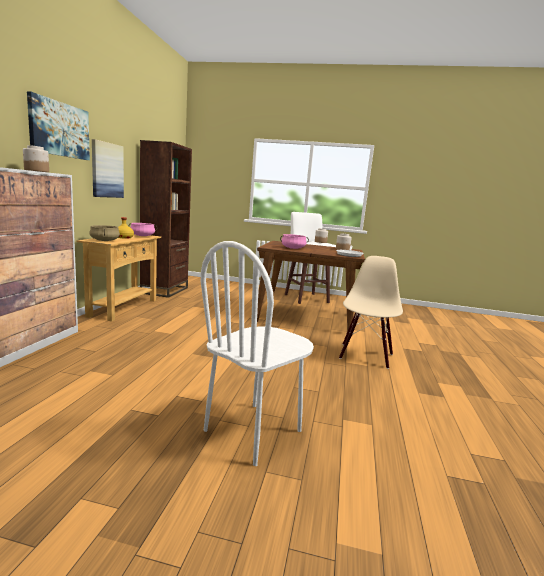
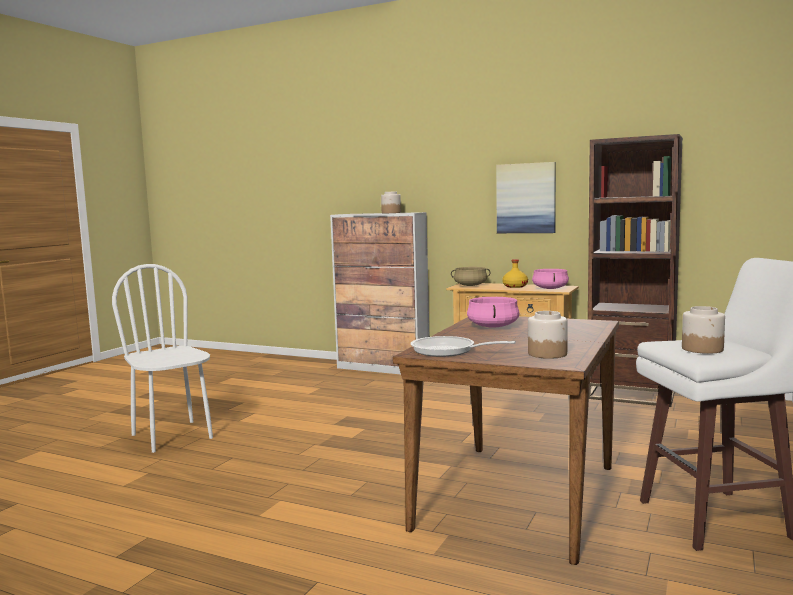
camera: 105 degrees right, 5 degrees down
picture [27,91,90,160] -> none
beige chair [339,256,403,369] -> none

